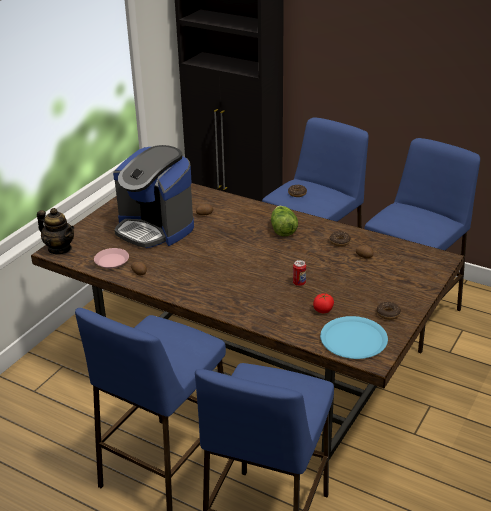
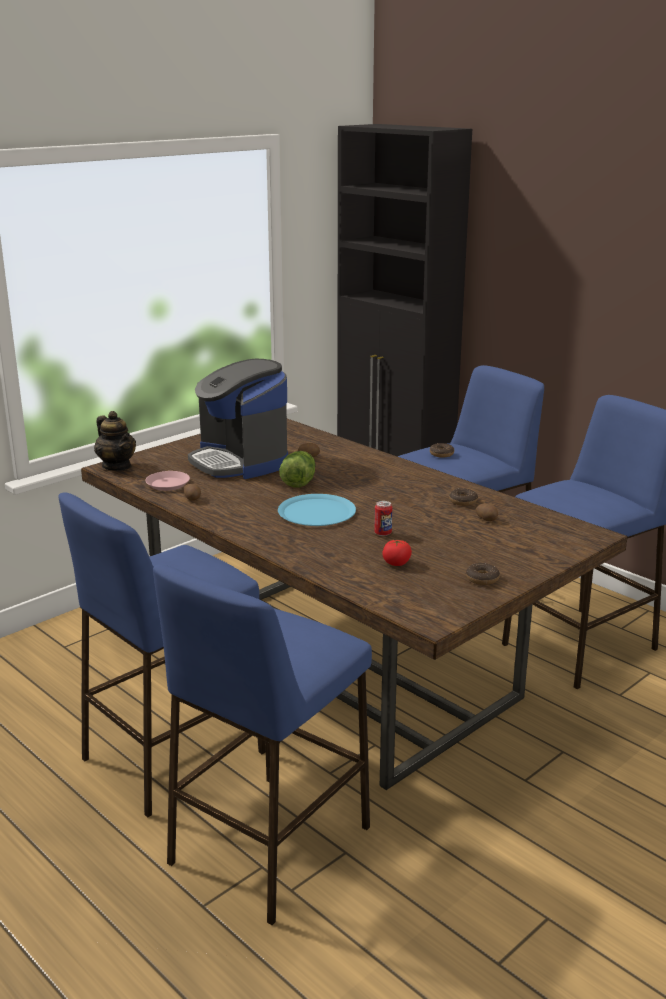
camera: 15 degrees right, 10 degrees down
lettuce [271,206,298,236] -> lettuce moved to [279,451,316,487]
blue plate [320,316,388,359] -> blue plate moved to [278,494,356,526]

